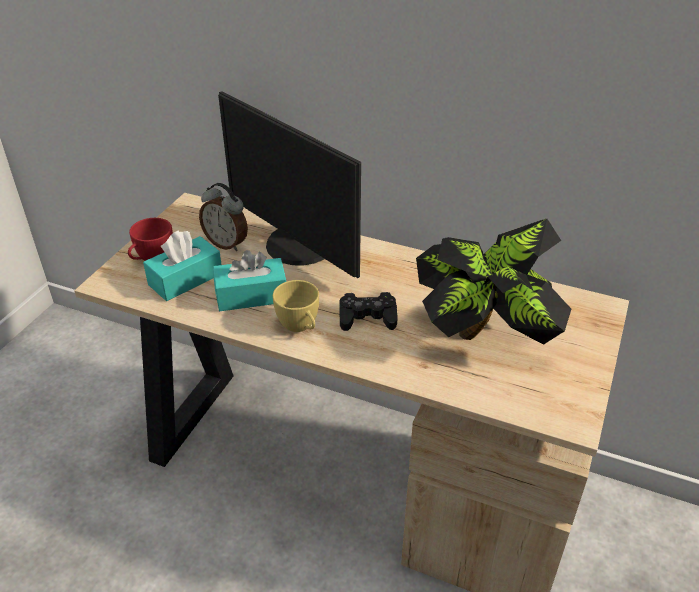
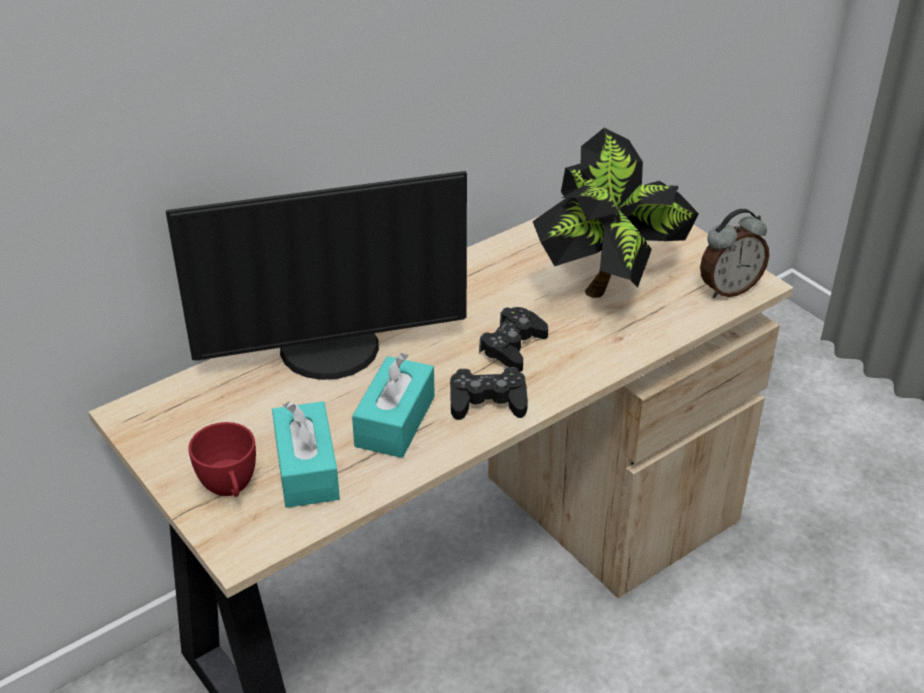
camera: 60 degrees left, 0 degrees up
alarm clock [199,183,248,251] -> alarm clock moved to [700,209,769,298]
yellow cup [273,280,319,332] -> black game controller [450,367,528,420]

